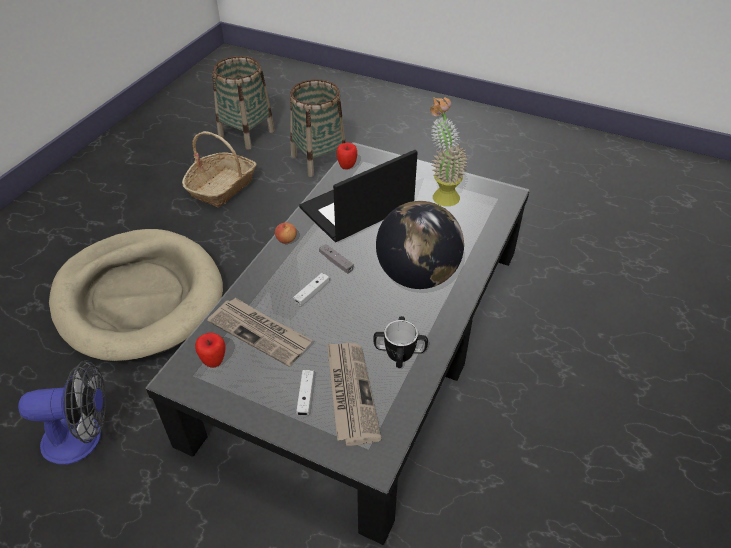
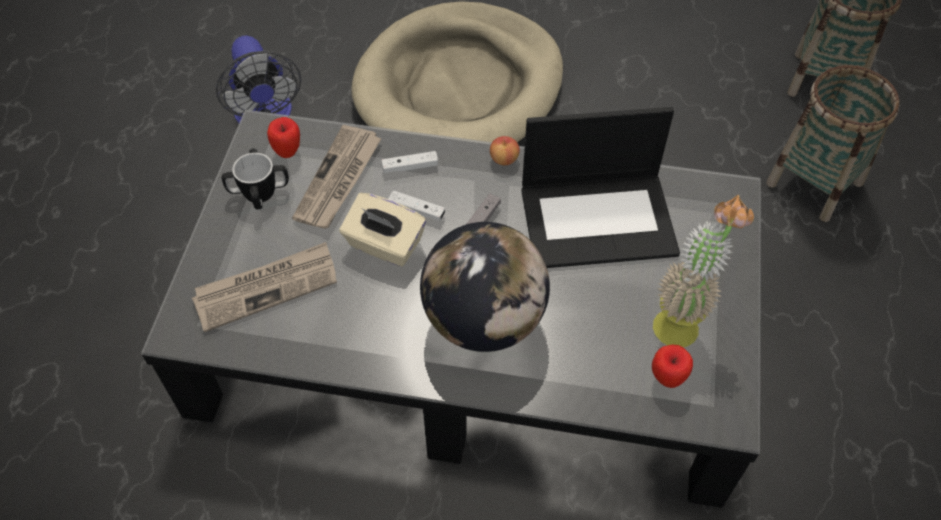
camera: 75 degrees right, 10 degrees up
basket [182,131,257,207] -> none
white game controller [296,370,314,416] -> white game controller moved to [381,151,438,173]
laptop [299,150,418,242] -> laptop turned 135 degrees clockwise [521,107,680,268]
apple [337,143,357,169] -> apple moved to [652,345,693,388]
mug [374,316,428,368] -> mug moved to [222,149,289,210]
none -> beige tissue box [340,193,426,267]

